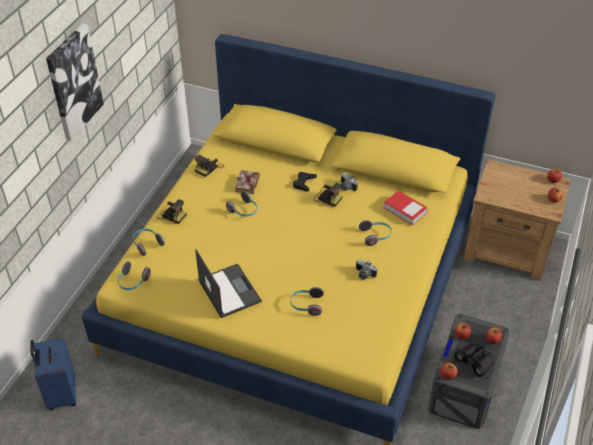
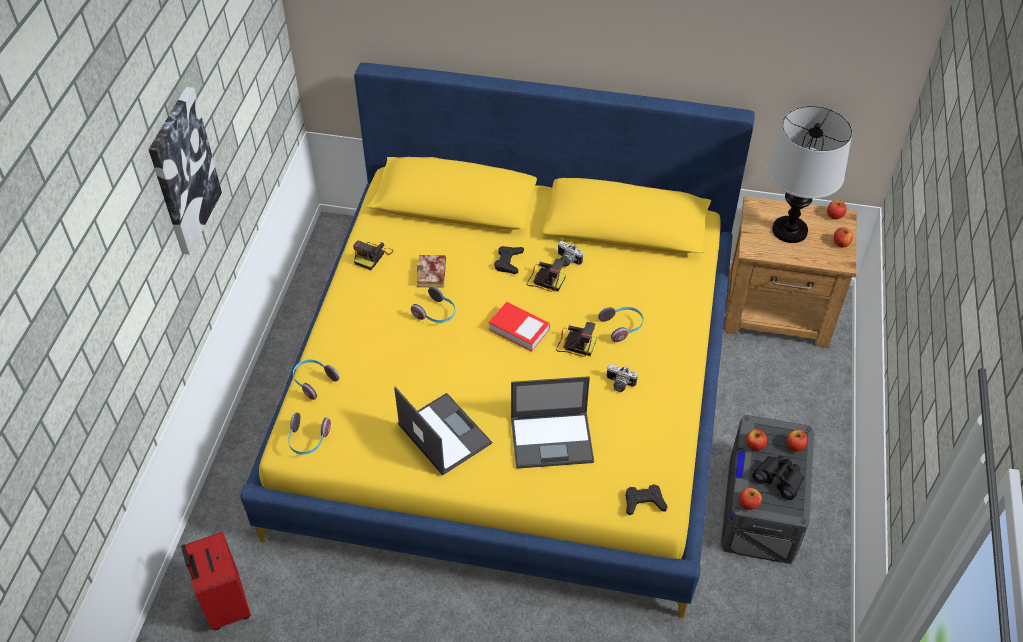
camera: 10 degrees left, 5 degrees up
blue suitcase [30,338,76,410] -> red suitcase [181,532,251,630]
camera [157,199,187,224] -> camera moved to [556,322,597,357]
headphones [290,287,324,316] -> laptop [511,376,594,469]
book [383,190,428,225] -> book moved to [489,302,550,351]
none -> black game controller [626,484,668,515]
none -> table lamp [767,106,852,243]

